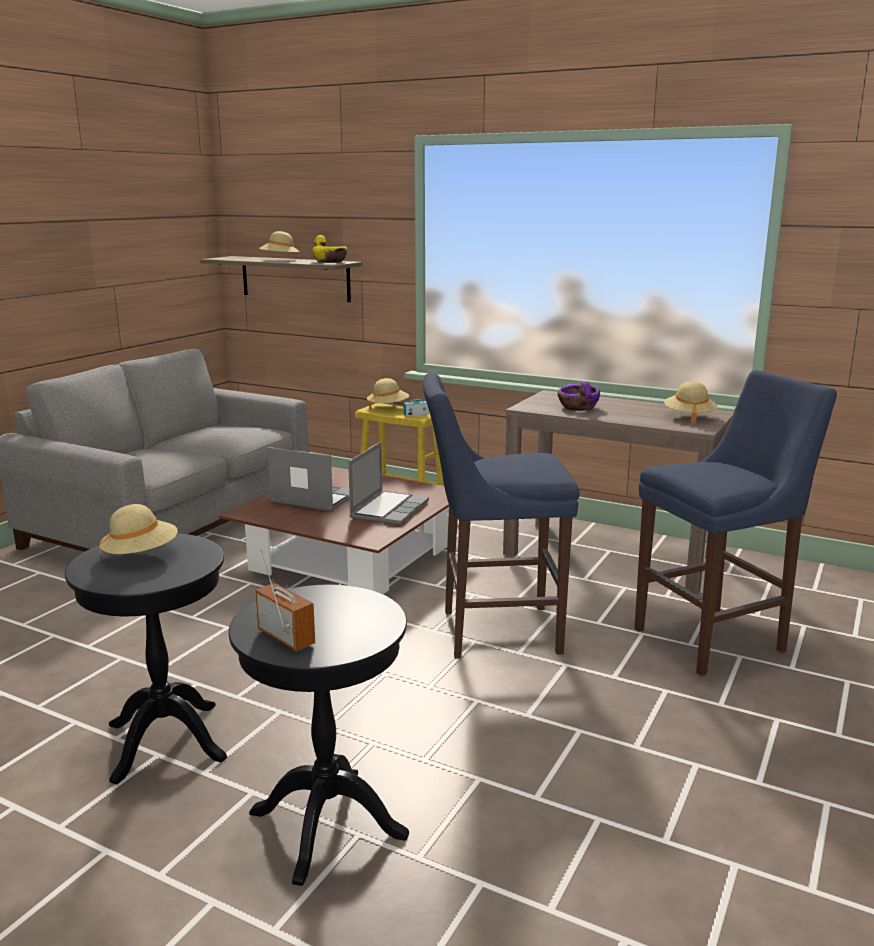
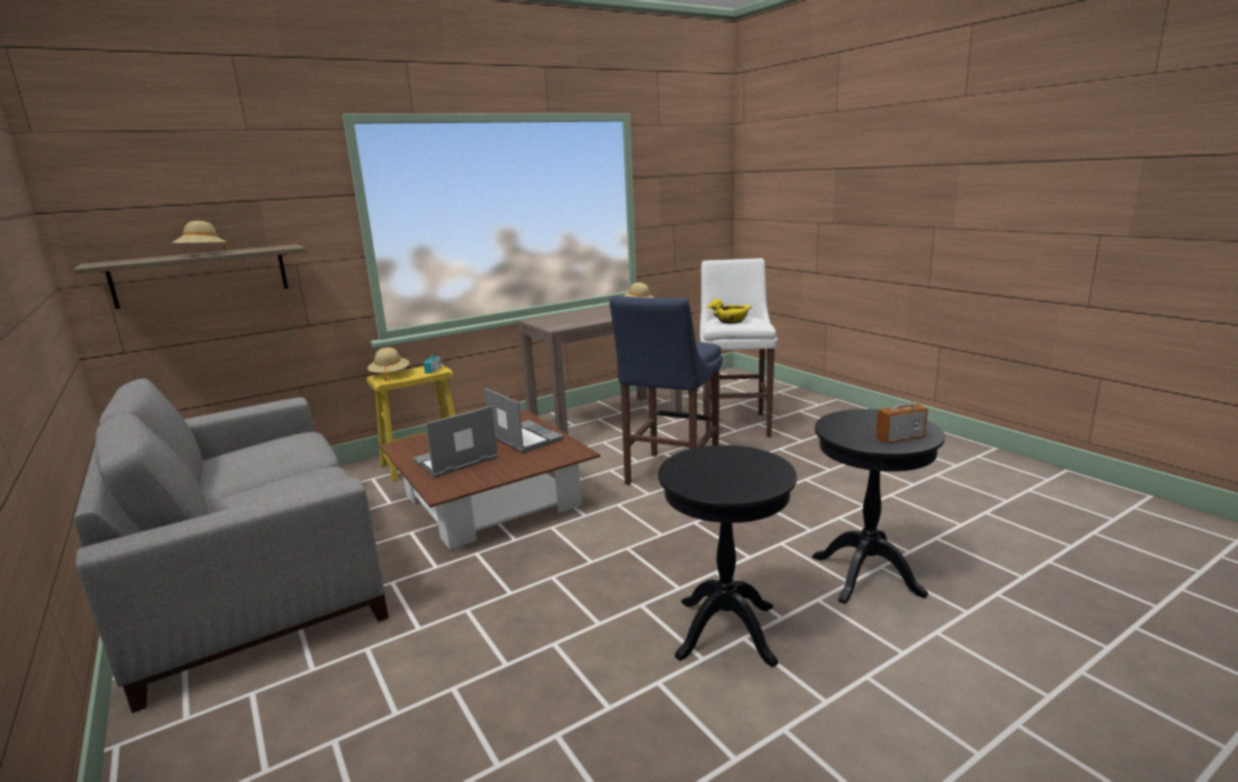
camera: 60 degrees left, 0 degrees up
beige hat [99,504,178,559] -> none
yellow bowl [312,235,347,263] -> yellow bowl moved to [706,299,752,324]
purple bowl [557,381,600,411] -> none
blue stool [634,370,837,676] -> white stool [700,258,777,437]

